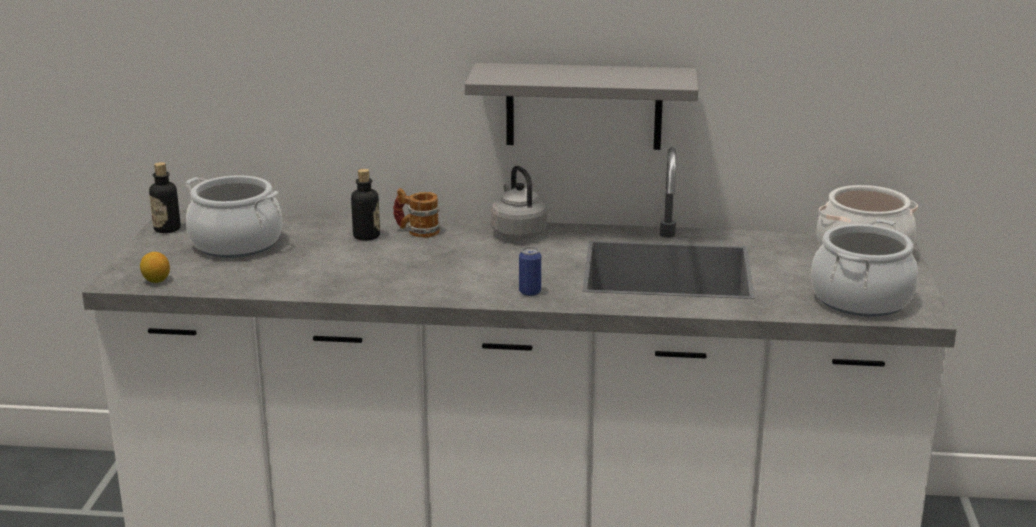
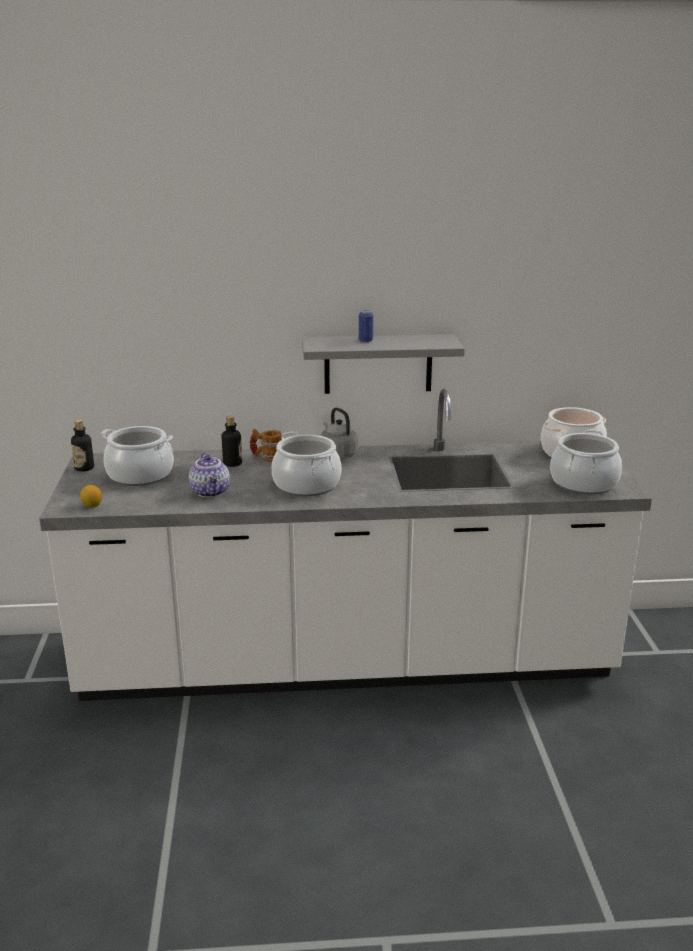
camera: 10 degrees left, 0 degrees up
can [519,247,541,296] -> can moved to [359,310,373,342]
none -> teapot [189,453,230,498]
none -> cooking pot [272,431,342,496]

